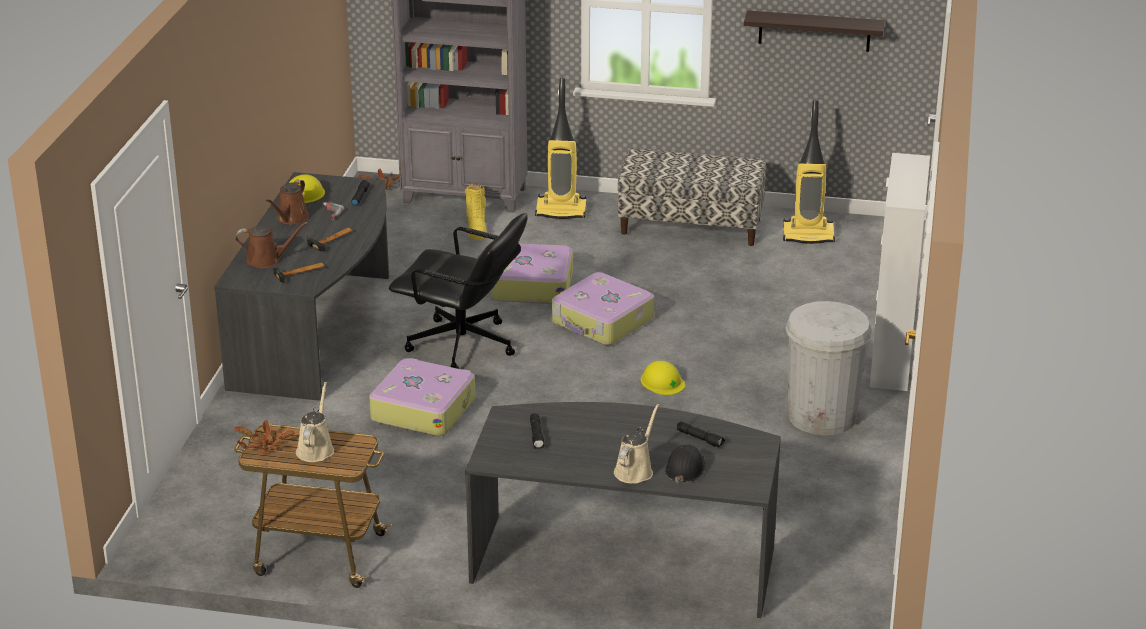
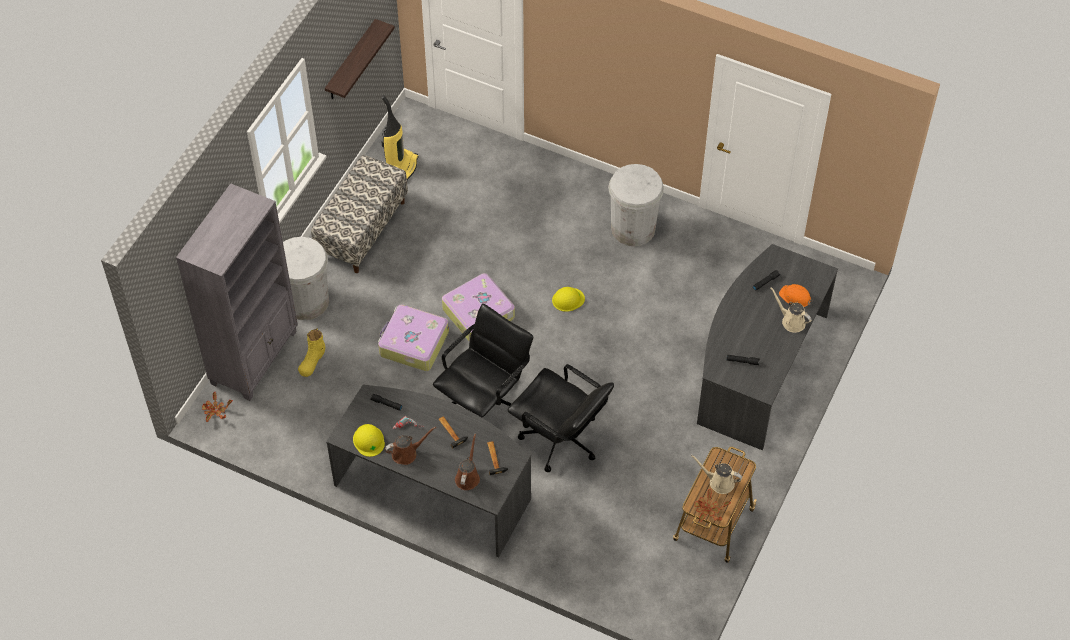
camera: 75 degrees left, 25 degrees up
brown watering can [266,180,309,225] -> brown watering can turned 60 degrees counterclockwise [385,426,436,465]
suitcase [369,358,475,436] -> black office chair [508,364,614,472]
yellow boot [465,184,487,240] -> yellow boot turned 105 degrees clockwise [298,328,325,377]
vacuum cleaner [535,78,586,219] -> white trash can [283,237,329,320]
black hard hat [665,445,705,484] -> orange hard hat [779,284,812,307]
cabinet [870,153,930,391] -> none

